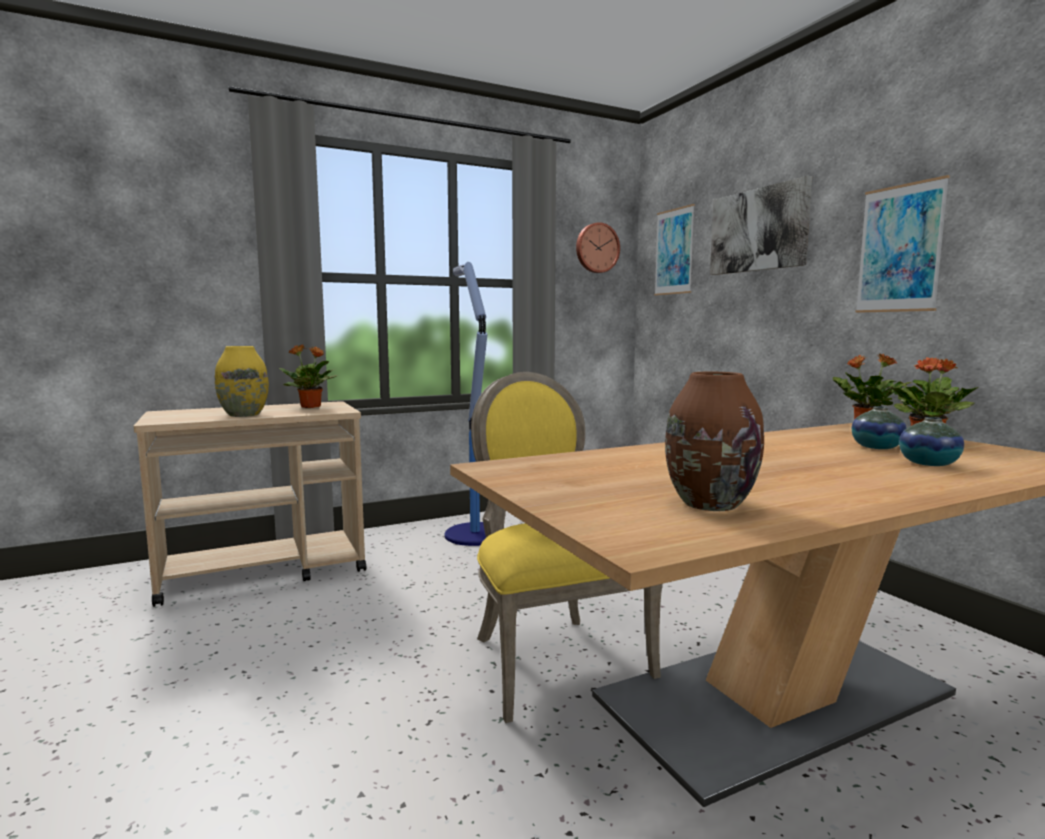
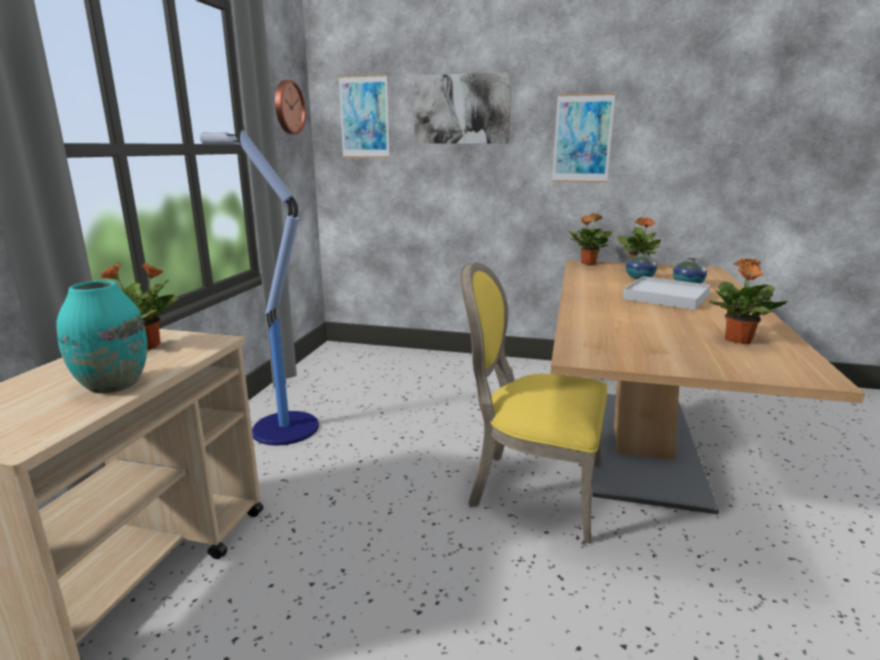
camera: 50 degrees left, 10 degrees up
yellow vase [215,346,269,417] -> turquoise vase [56,281,147,394]
brown vase [665,372,764,511] -> potted plant [709,258,789,344]
none -> white tray [623,276,711,310]

